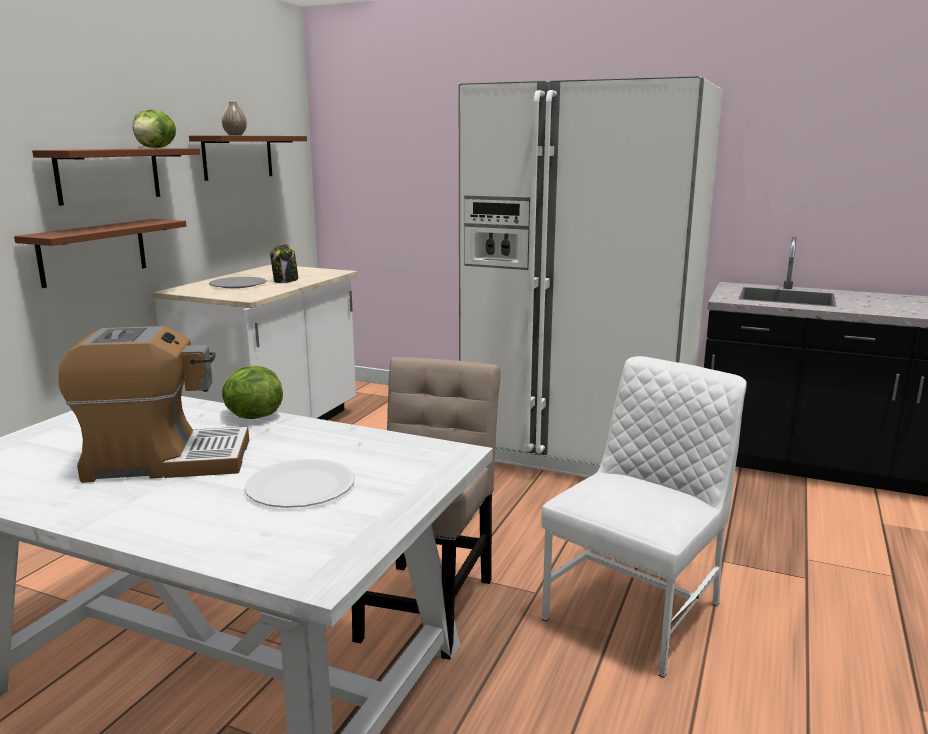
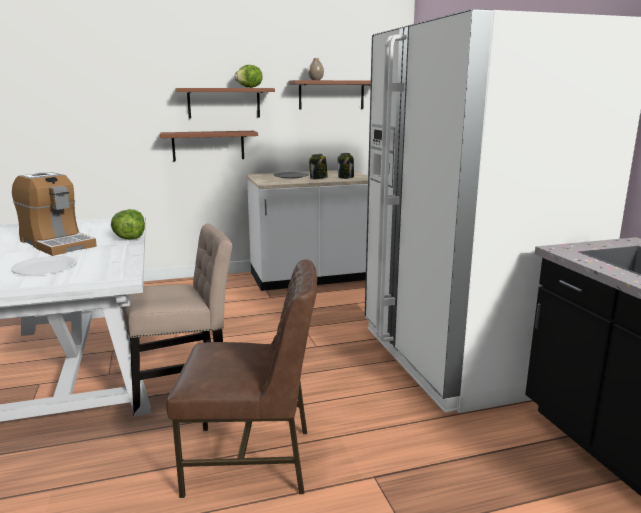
camera: 50 degrees right, 0 degrees up
white chair [541,356,747,678] -> brown chair [166,260,317,498]
none -> jar [338,153,354,179]

